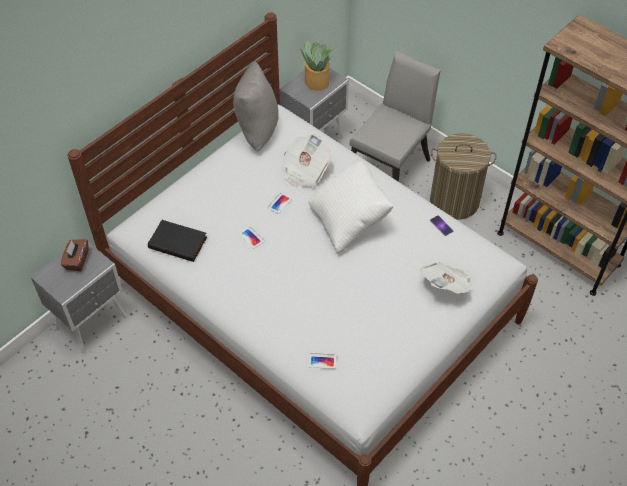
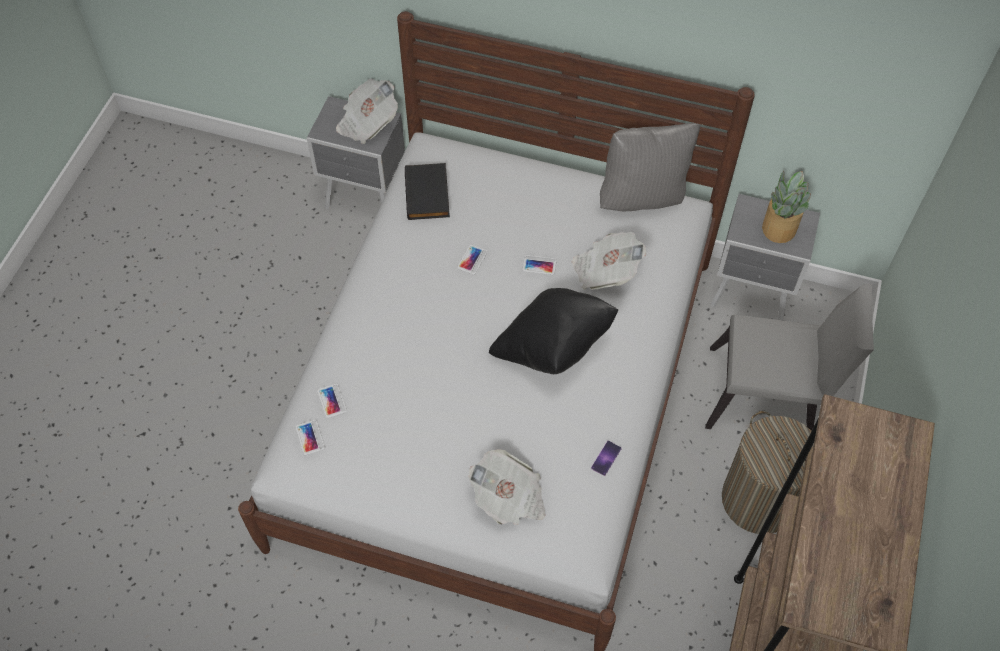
camera: 65 degrees right, 5 degrees up
brown tissue box [61,239,88,271] -> newspaper [336,78,398,144]
white pillow [308,161,394,253] -> black pillow [489,288,618,374]
none -> phone [295,419,325,455]

